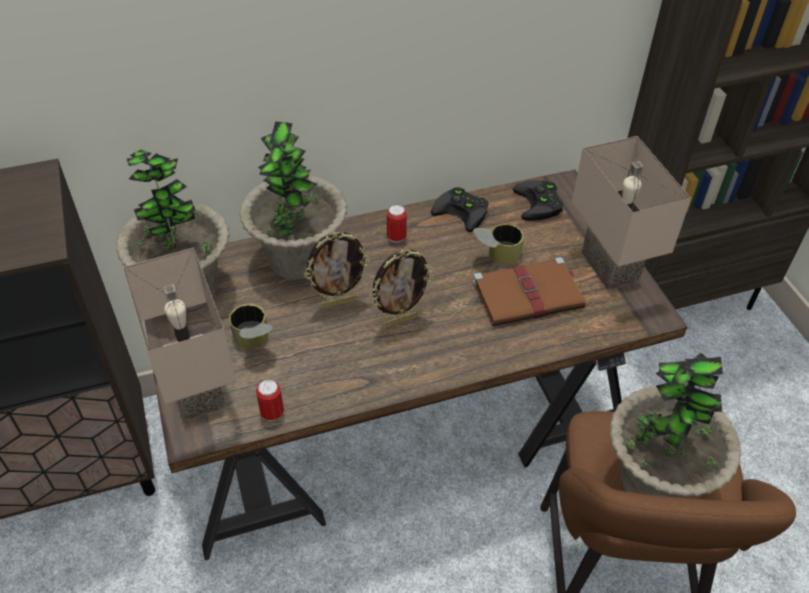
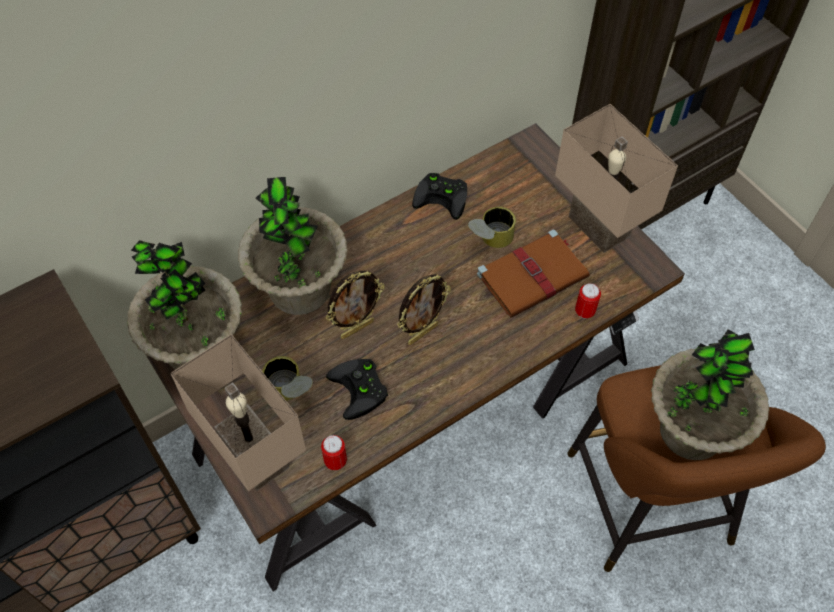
camera: 15 degrees left, 10 degrees up
can [387,204,407,243] -> can moved to [575,283,601,319]
black game controller [513,180,563,221] -> black game controller moved to [326,359,388,420]

